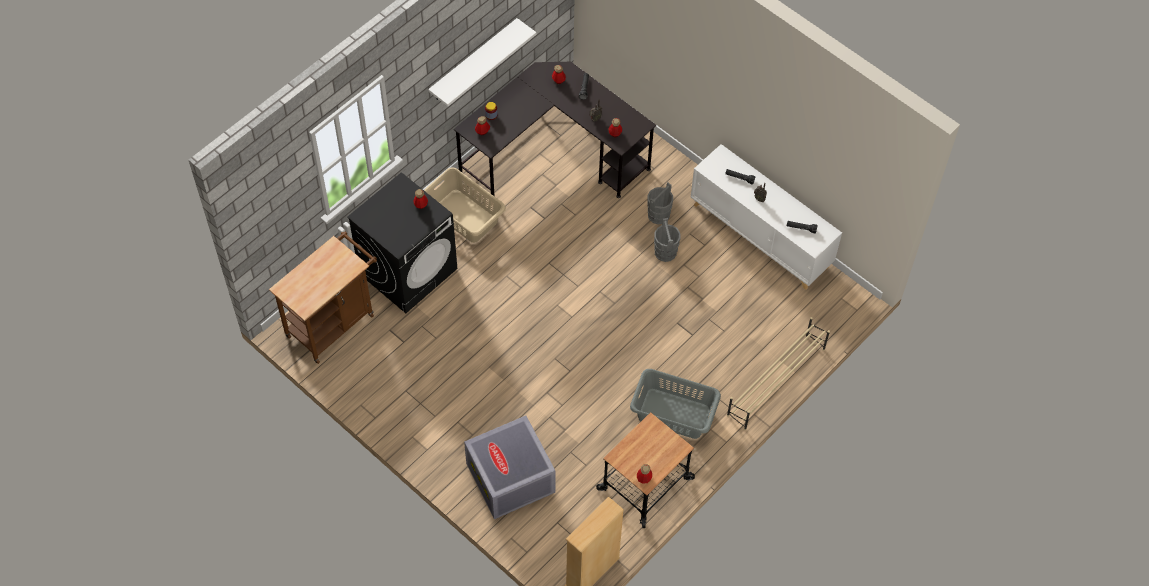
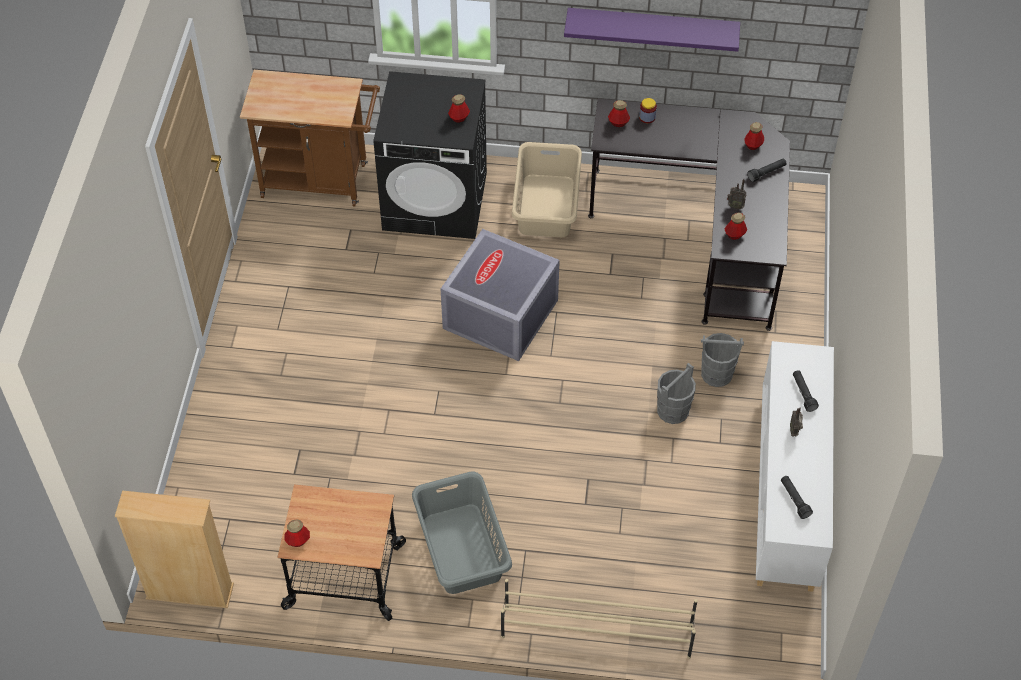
camera: 55 degrees right, 5 degrees down
white shelf [428,18,536,106] -> purple shelf [564,8,740,52]
grey storage box [464,416,556,519] -> grey storage box moved to [441,229,560,361]

